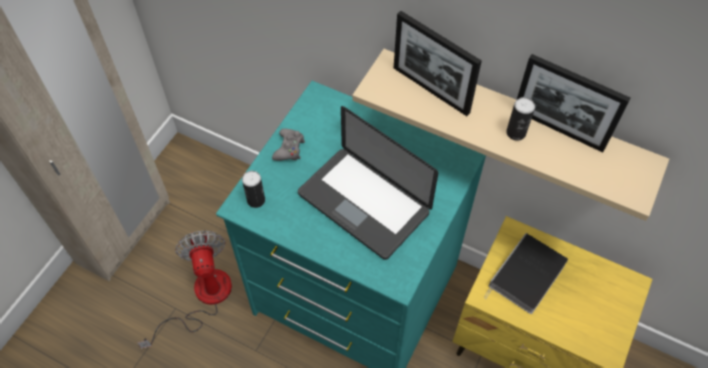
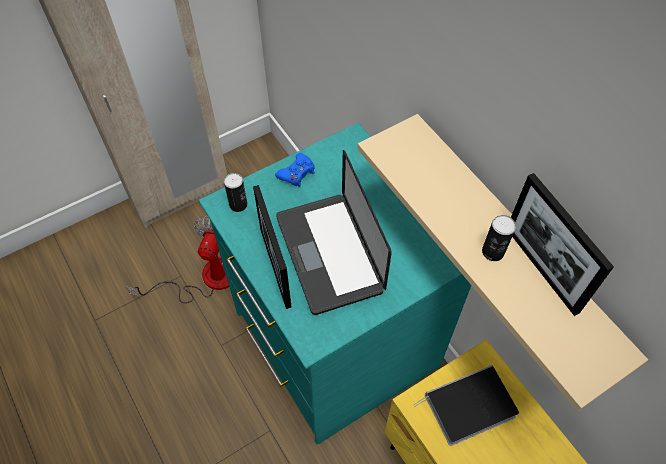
camera: 30 degrees right, 0 degrees up
grey game controller [272,129,305,161] -> blue game controller [275,153,315,187]
picture frame [394,11,482,116] -> picture frame moved to [253,185,291,309]

